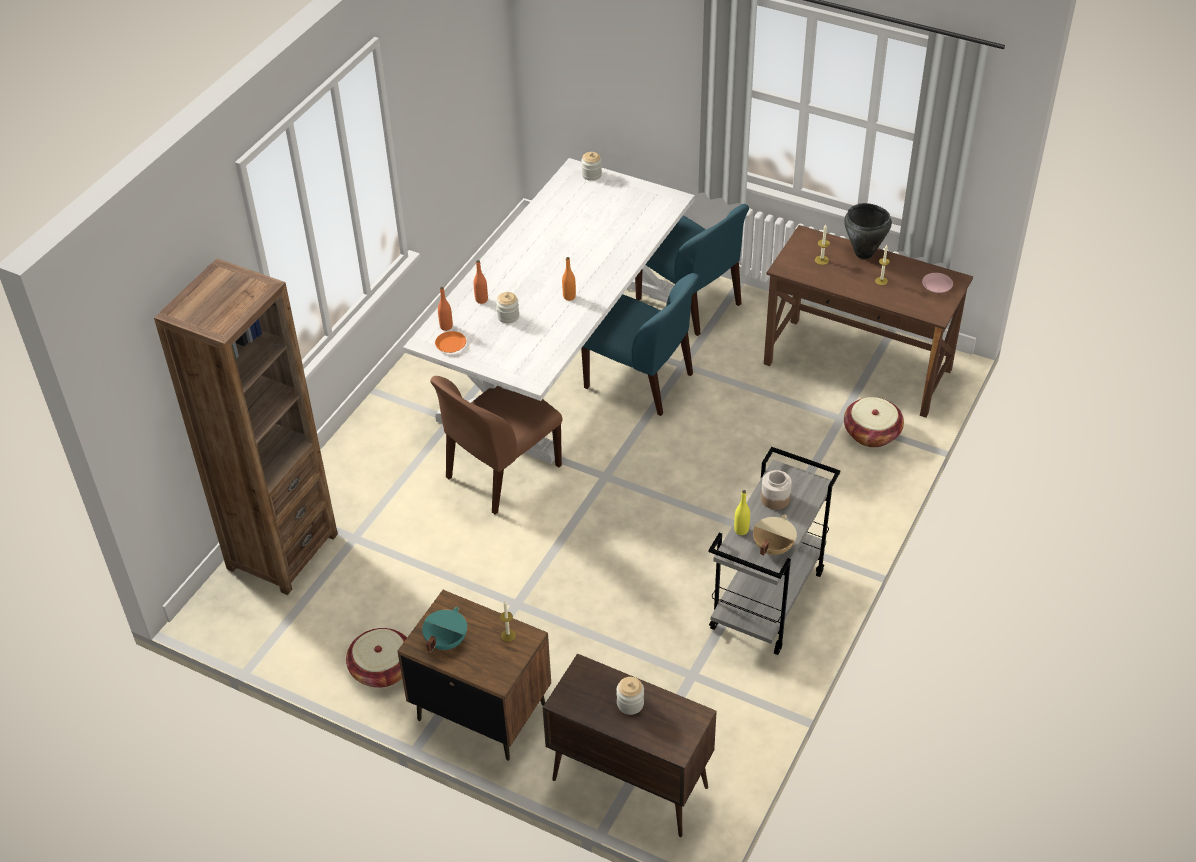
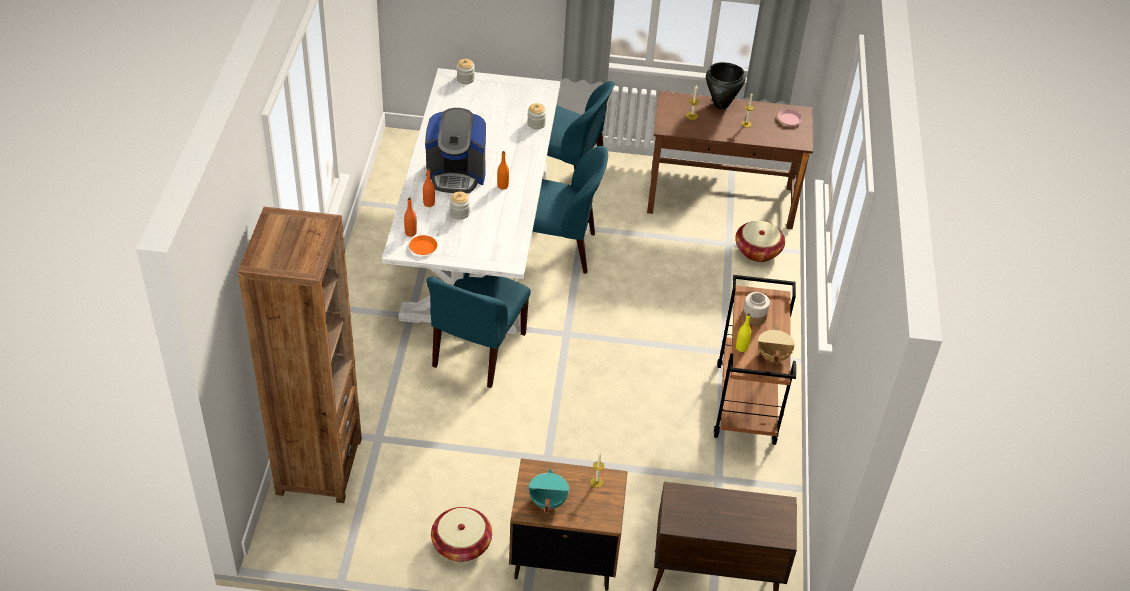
camera: 25 degrees left, 0 degrees up
brown chair [430,376,563,515] -> blue chair [426,273,531,388]
jar [616,677,644,715] -> jar moved to [527,103,546,129]
grey cart [709,447,840,655] -> brown cart [714,275,796,445]
none -> coffee machine [425,108,486,193]

